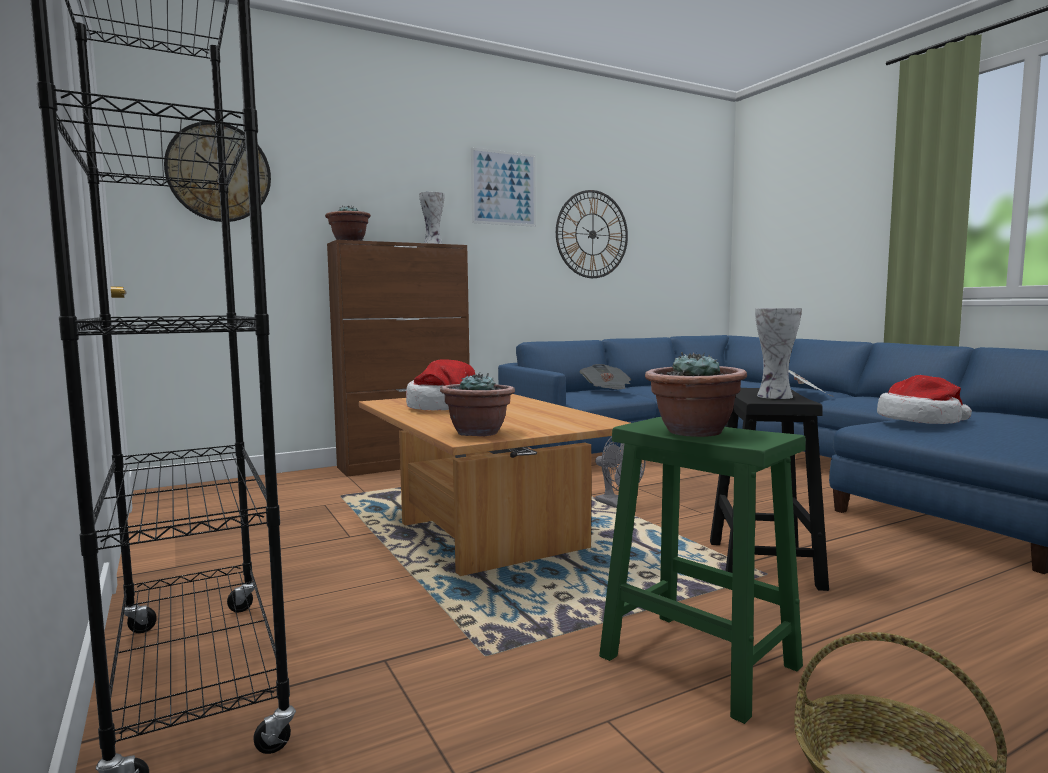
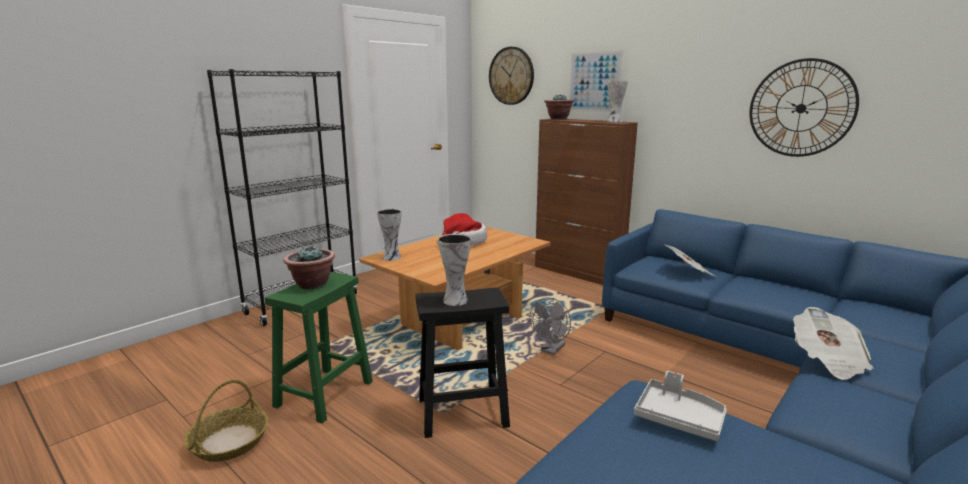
camera: 70 degrees right, 10 degrees up
potted plant [440,372,515,436] -> vase [377,209,401,261]
picture [471,147,536,227] -> picture moved to [569,51,623,112]
hat [877,375,972,424] -> grey tray [634,371,727,441]

